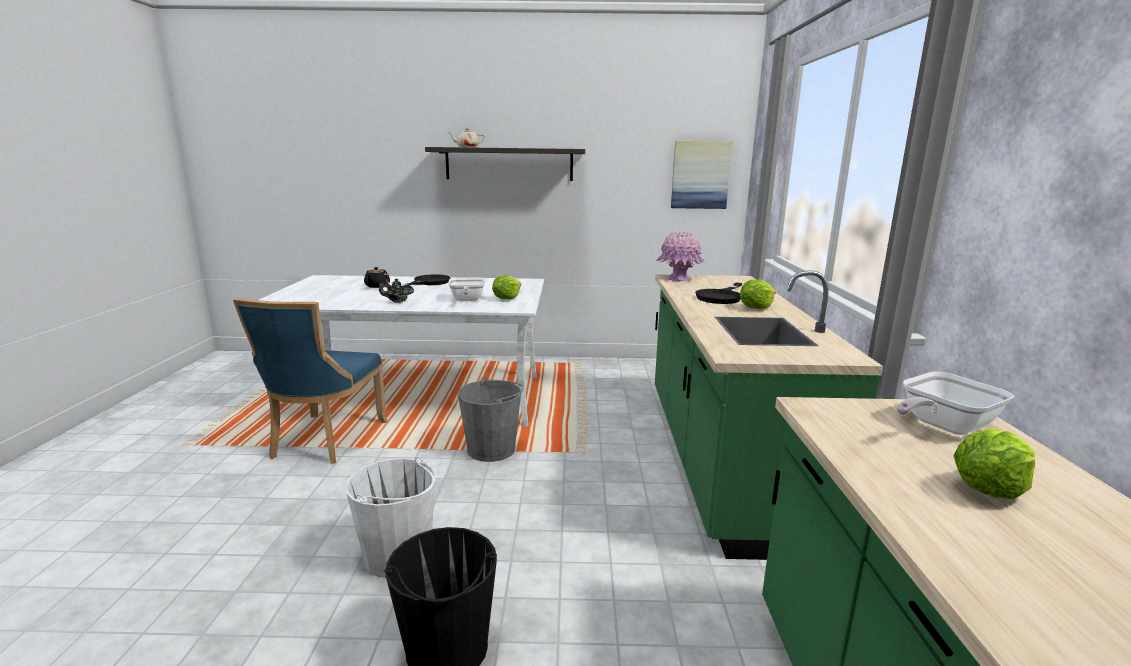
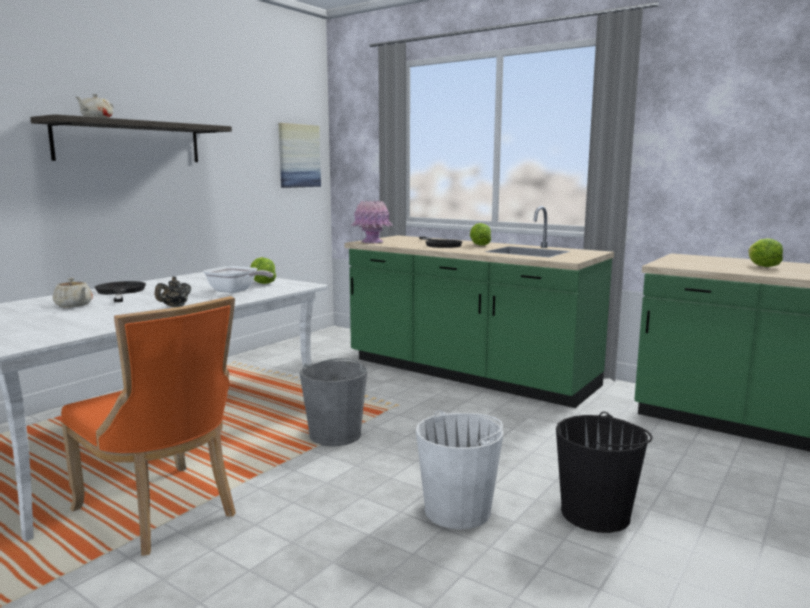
camera: 55 degrees left, 5 degrees down
blue chair [233,298,388,464] -> orange chair [61,296,236,556]
black teapot [364,267,390,288] -> beige teapot [53,278,93,308]
frying pan [897,372,1014,435] -> none

